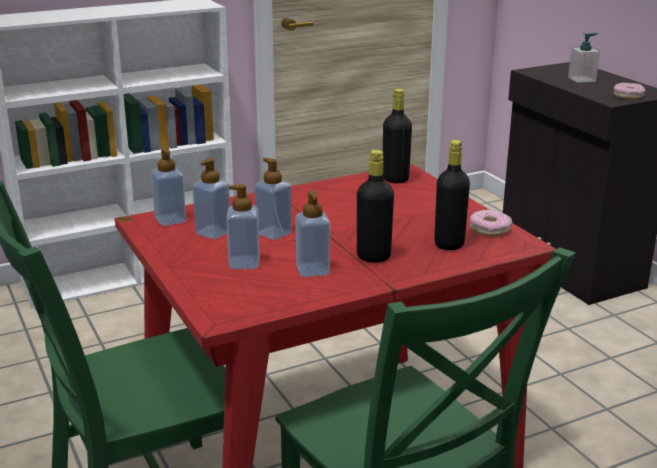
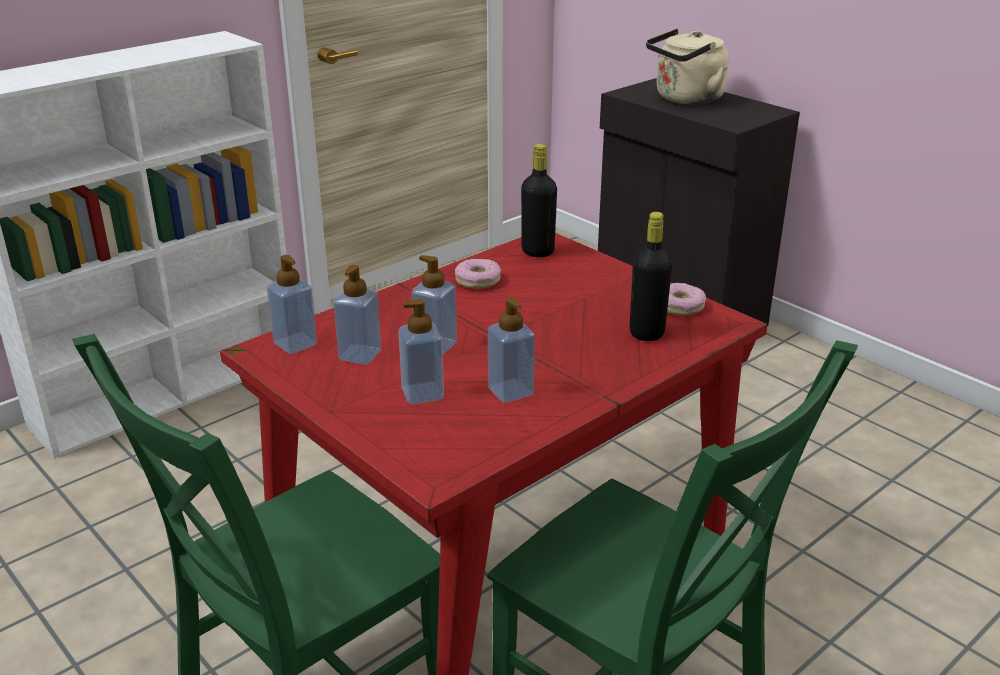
camera: 15 degrees left, 5 degrees up
black bottle [357,150,394,263] -> none
soap dispenser [568,33,600,83] -> beige kettle [646,29,729,105]
donut [613,83,645,99] -> donut moved to [455,259,501,289]

